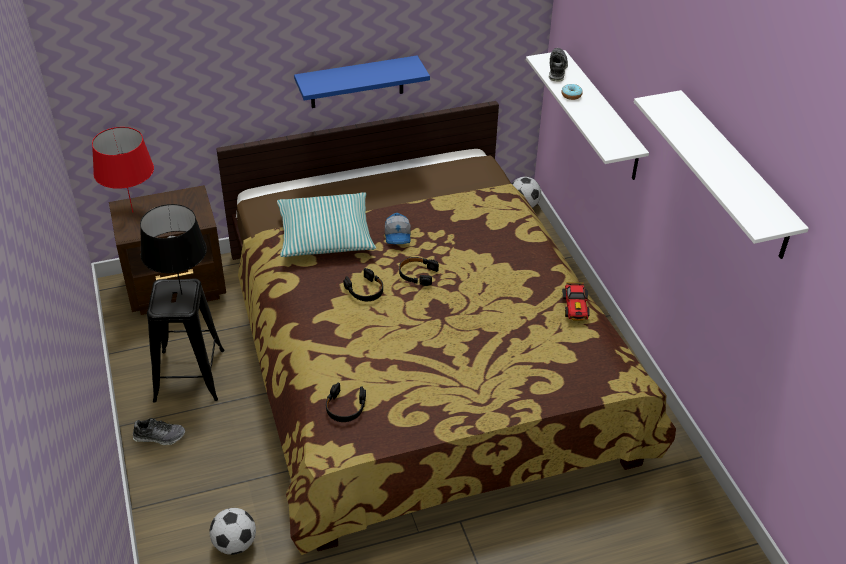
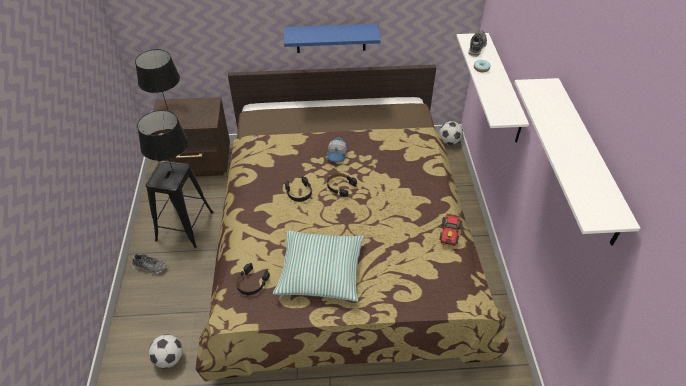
camera: 15 degrees right, 5 degrees up
red table lamp [92,127,154,212] -> black table lamp [135,49,180,110]
pillow [277,192,376,257] -> pillow moved to [273,230,364,302]

